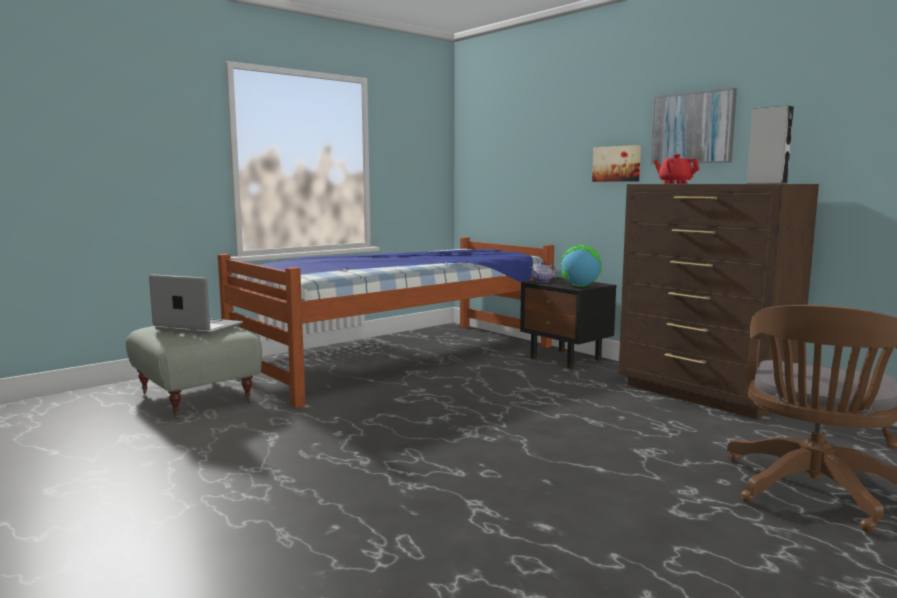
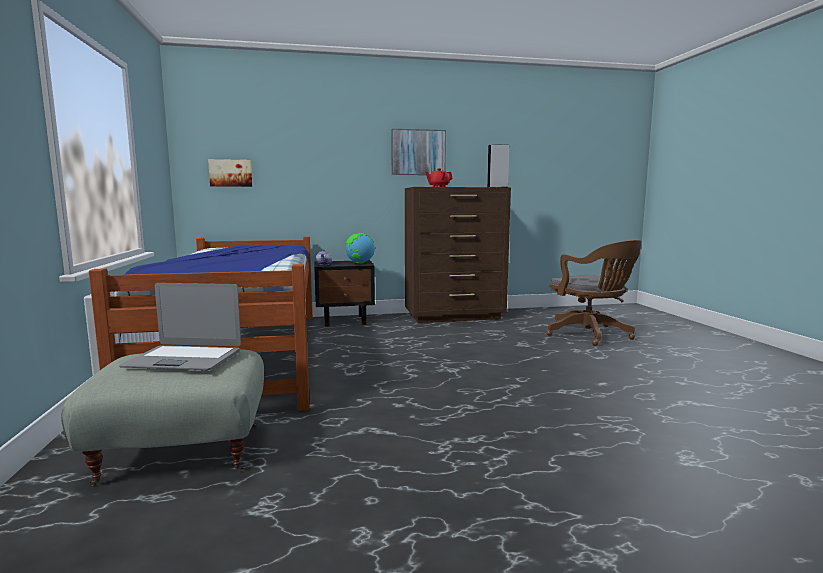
camera: 60 degrees left, 0 degrees up
laptop [149,274,243,334] -> laptop turned 135 degrees counterclockwise [119,283,241,370]
picture [592,145,641,182] -> picture moved to [208,159,252,187]

